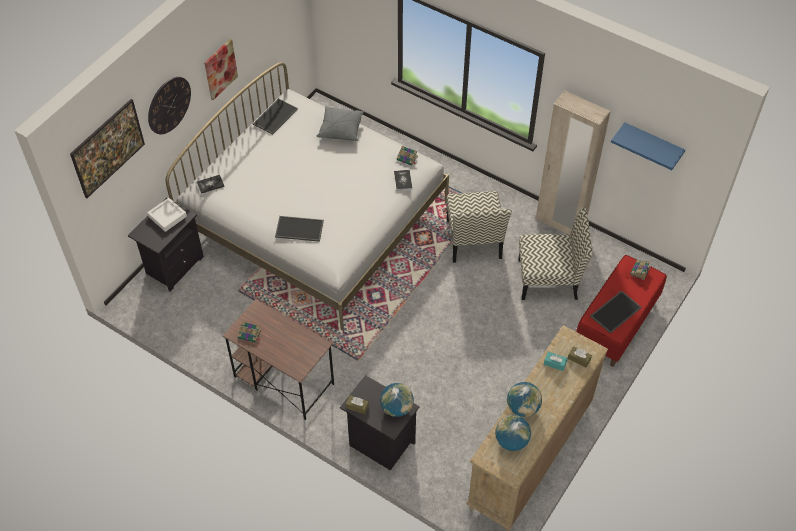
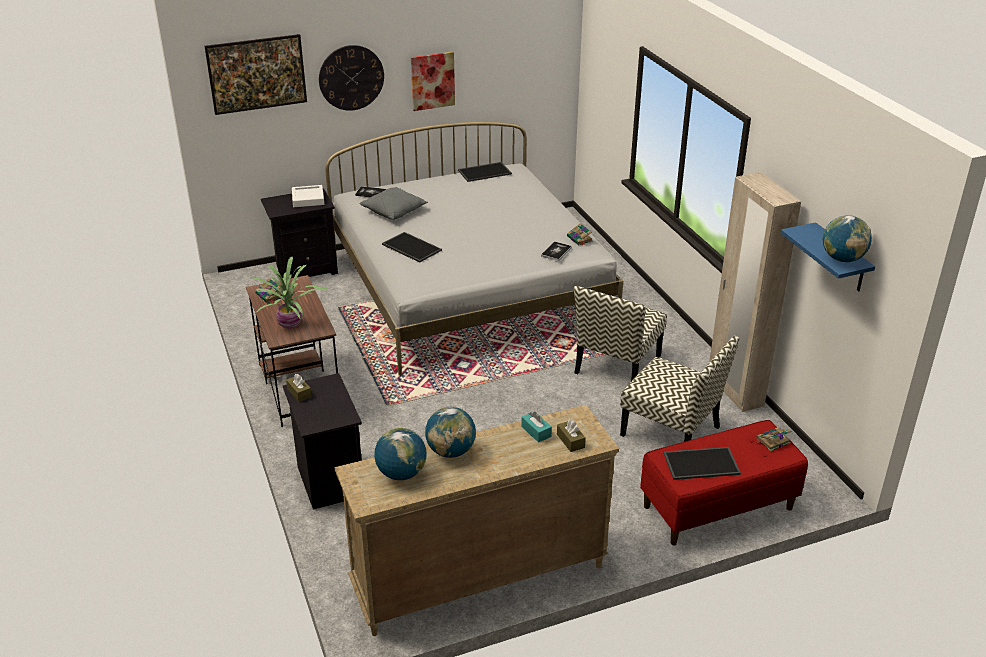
camera: 35 degrees right, 20 degrees down
grey pillow [317,106,364,141] -> grey pillow moved to [359,187,428,220]
globe [380,383,414,417] -> globe moved to [823,215,872,262]
none -> potted plant [254,257,330,329]

